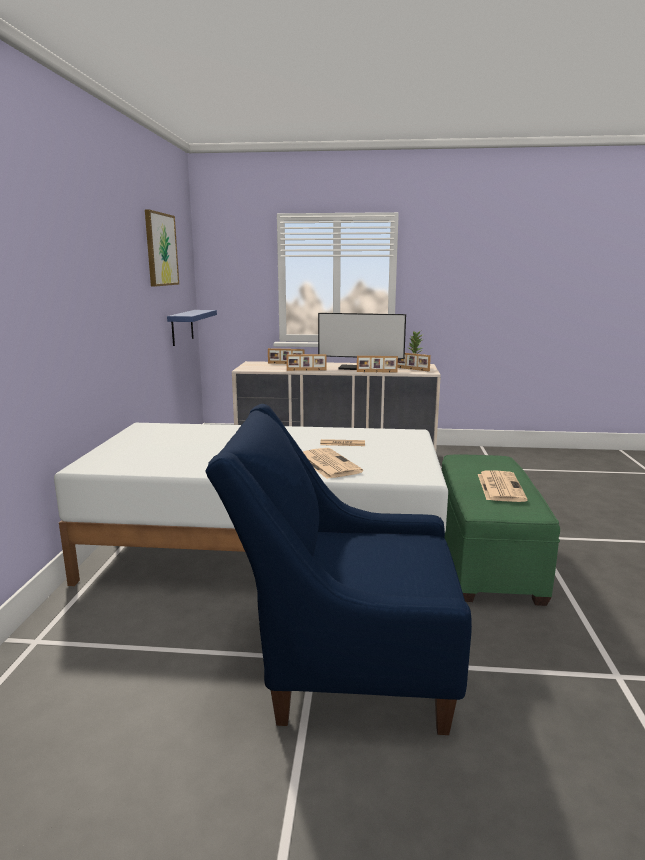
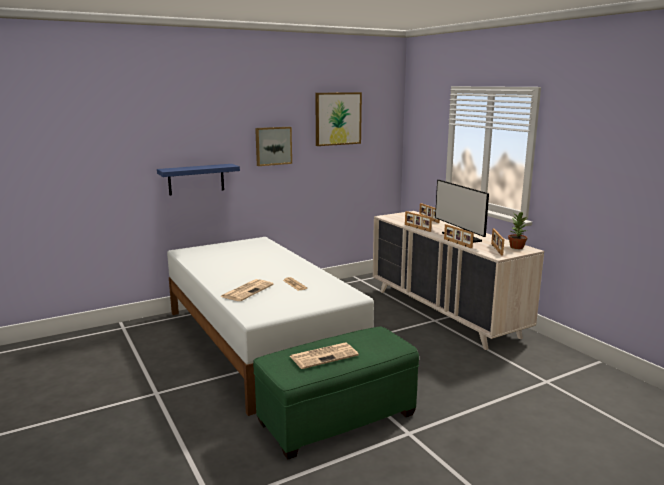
camera: 55 degrees right, 0 degrees up
blue shelf [167,310,217,346] -> blue shelf moved to [157,164,240,196]
blue armchair [206,404,472,735] -> none
none -> picture [255,127,292,166]

